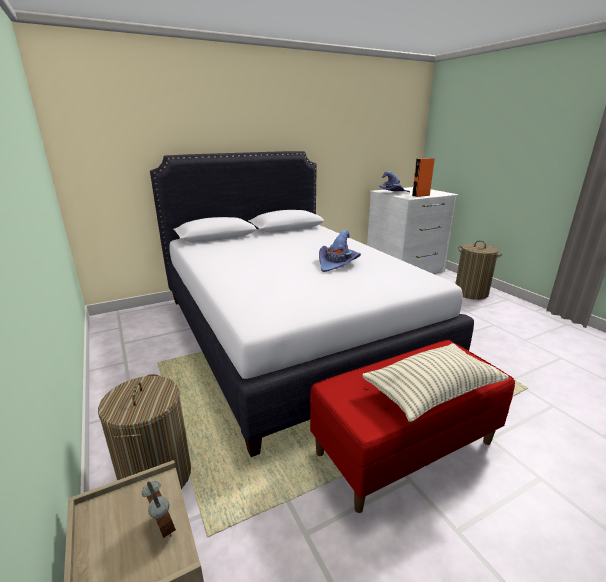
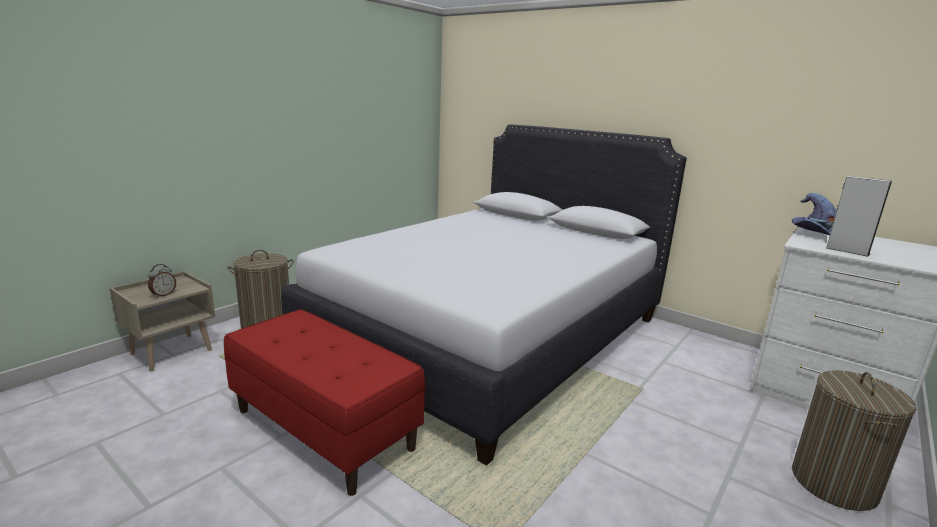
camera: 65 degrees right, 5 degrees down
purple hat [319,230,361,272] -> none
pillow [362,343,509,422] -> none
orange speaker [412,158,435,197] -> grey speaker [826,176,892,257]

